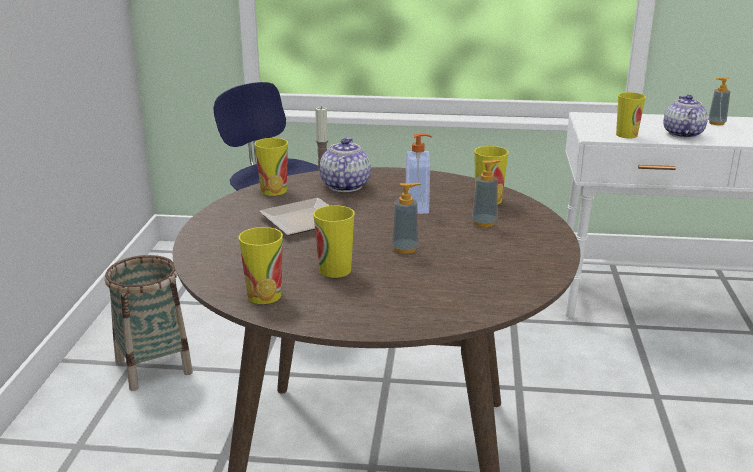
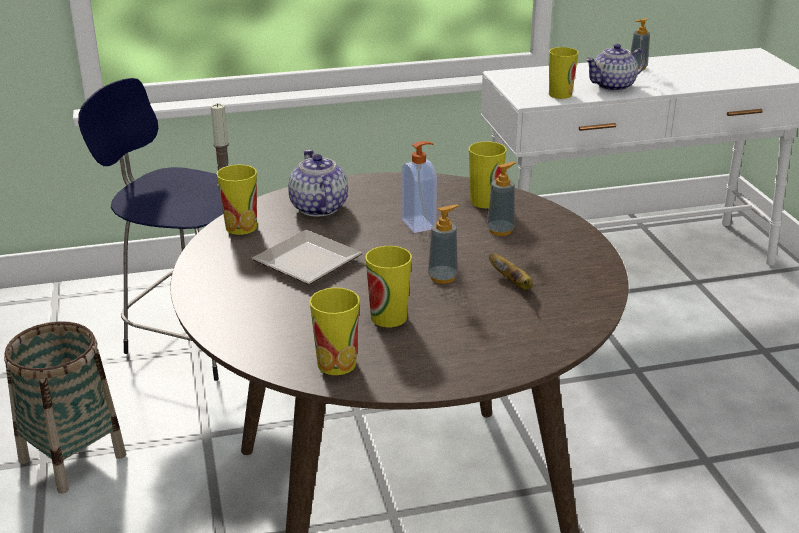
camera: 20 degrees left, 5 degrees up
teapot [664,95,708,138] -> teapot turned 105 degrees counterclockwise [585,44,646,92]
none -> banana [489,253,533,290]

